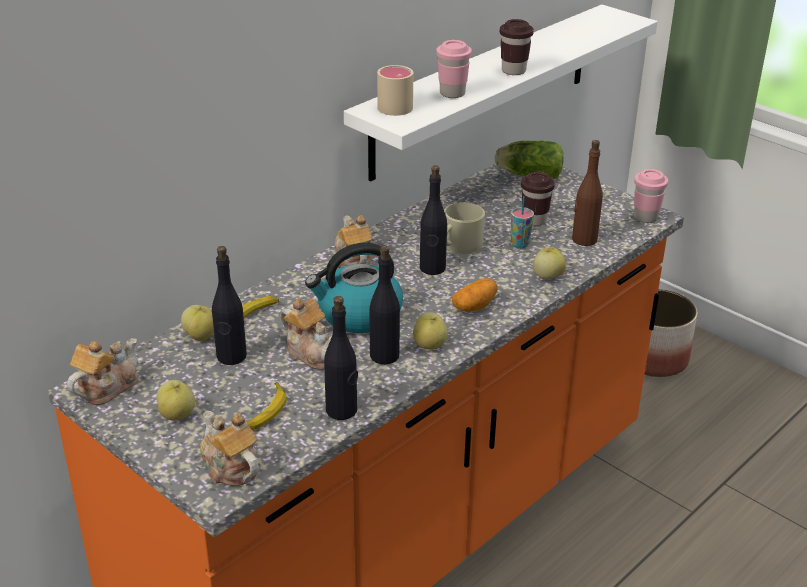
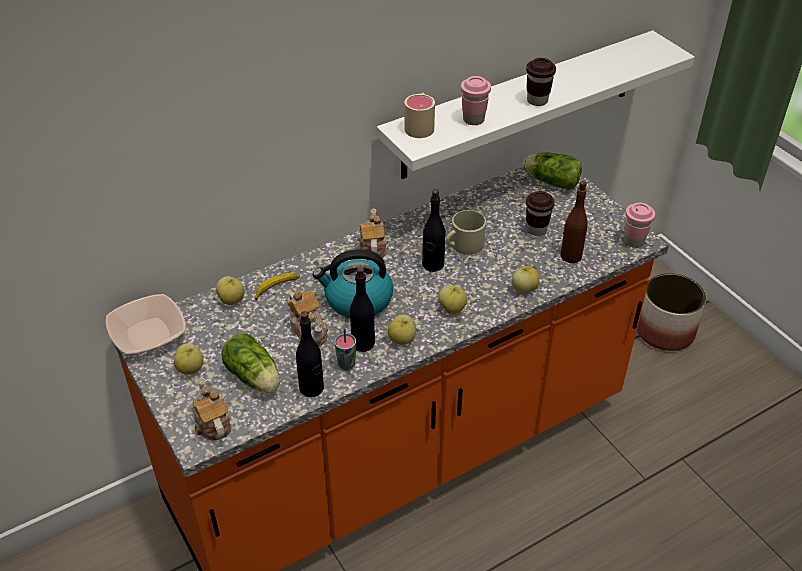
camera: 15 degrees right, 10 degrees up
teapot [67,338,138,405] -> bowl [105,294,186,354]
black bottle [212,246,247,365] -> none
banana [247,382,287,430] -> lettuce [222,333,280,393]
potato [452,278,498,312] -> apple [438,285,467,314]
cup [511,196,534,249] -> cup moved to [334,328,356,370]

